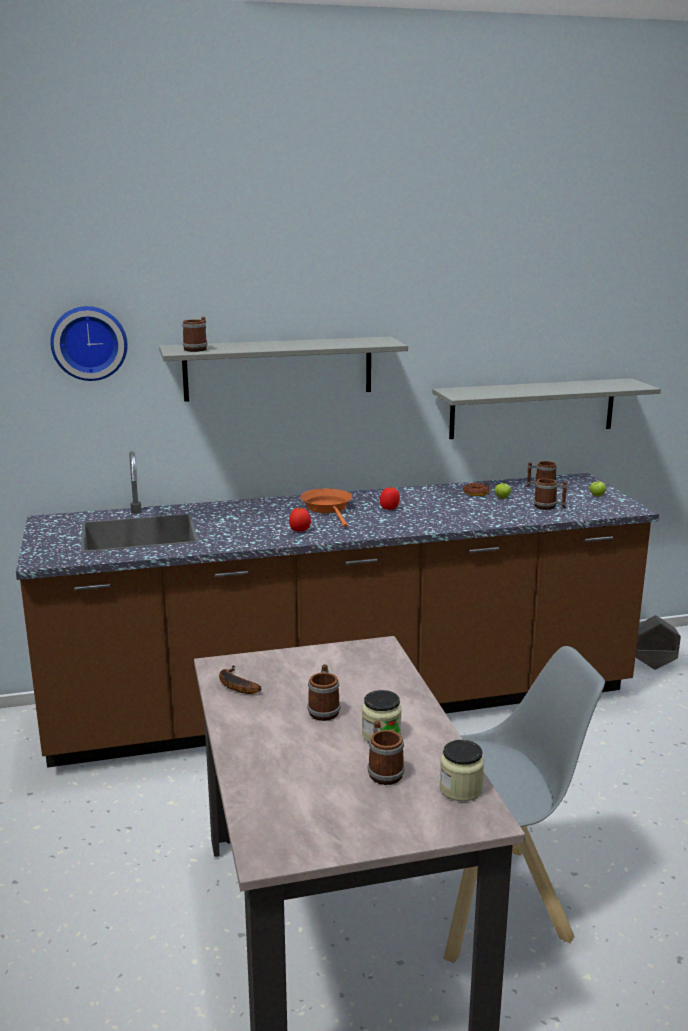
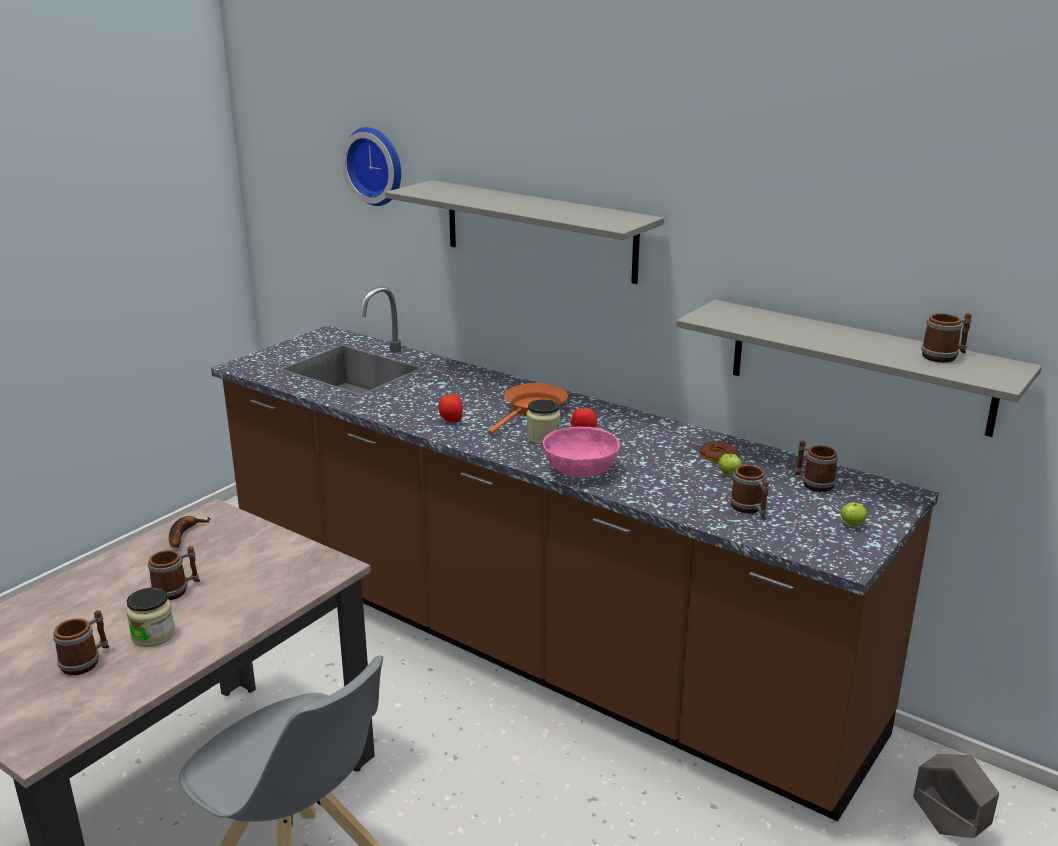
camera: 50 degrees right, 5 degrees up
mug [182,317,208,352] -> mug moved to [921,313,972,363]
jar [439,740,484,801] -> jar moved to [526,399,561,444]
none -> pink bowl [543,427,620,477]

